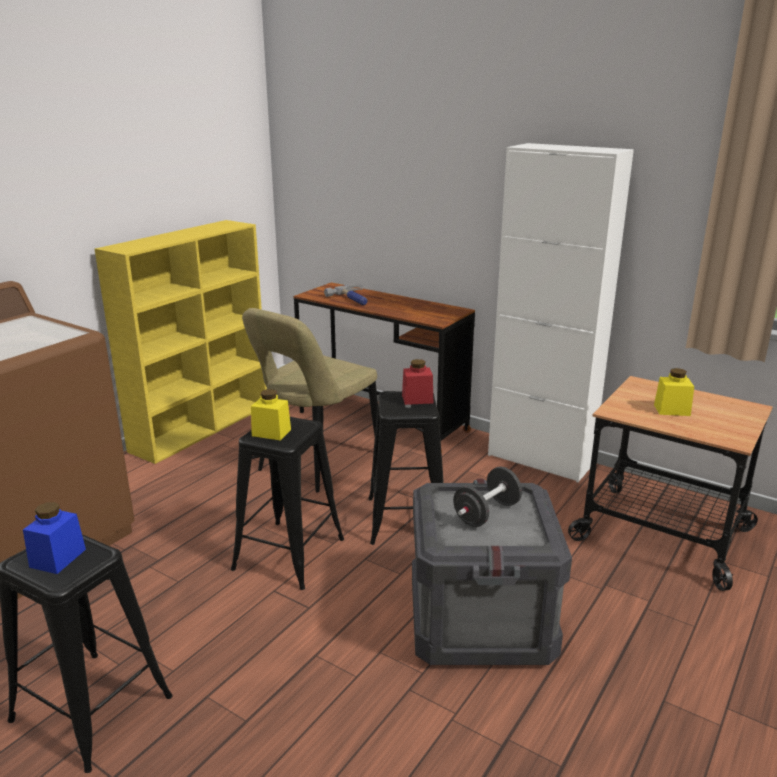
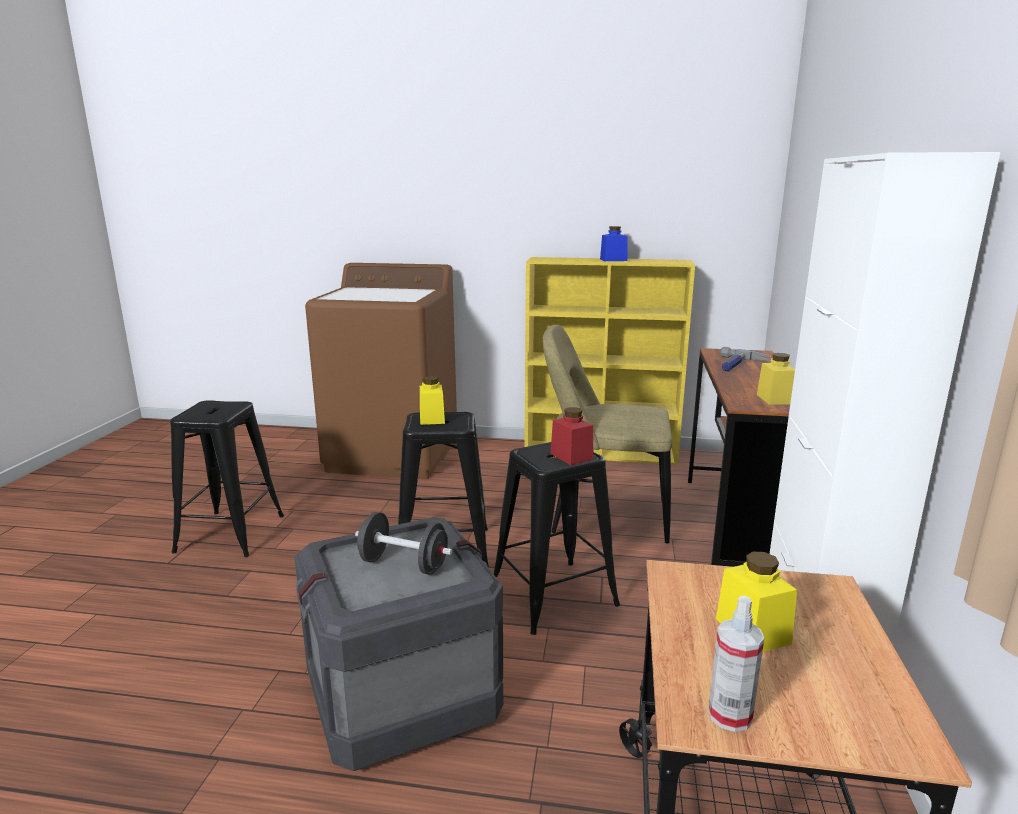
camera: 65 degrees right, 5 degrees down
blue jar [23,502,86,574] -> blue jar moved to [600,226,628,261]
none -> spray bottle [708,595,764,732]
none -> yellow jar [757,353,795,405]

